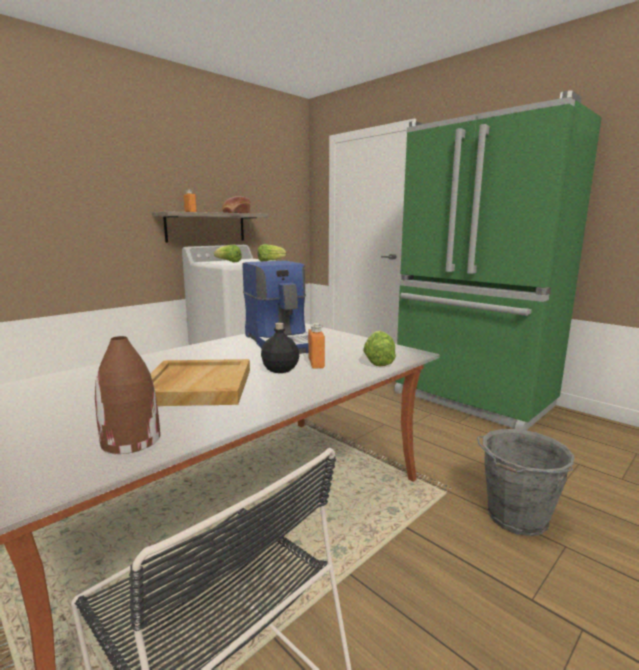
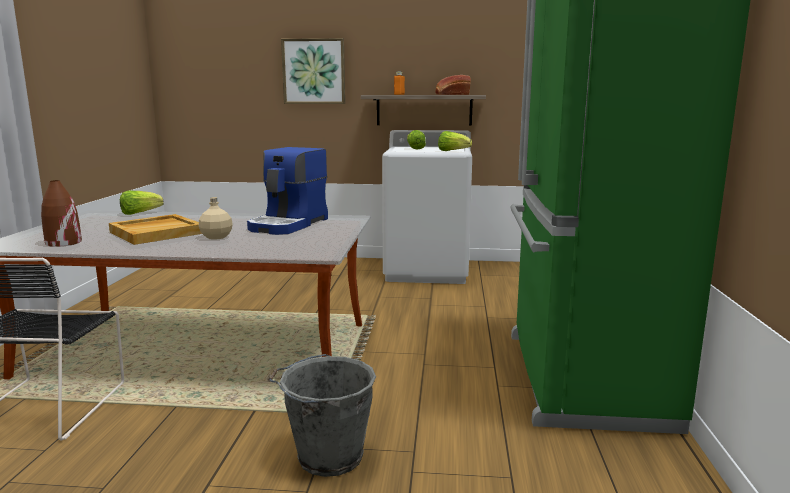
camera: 50 degrees right, 0 degrees up
black bottle [261,323,299,373] -> beige bottle [199,197,233,240]
orange bottle [308,323,325,369] -> none
lettuce [363,331,396,367] -> lettuce moved to [120,191,164,215]
none -> picture [281,38,345,104]

